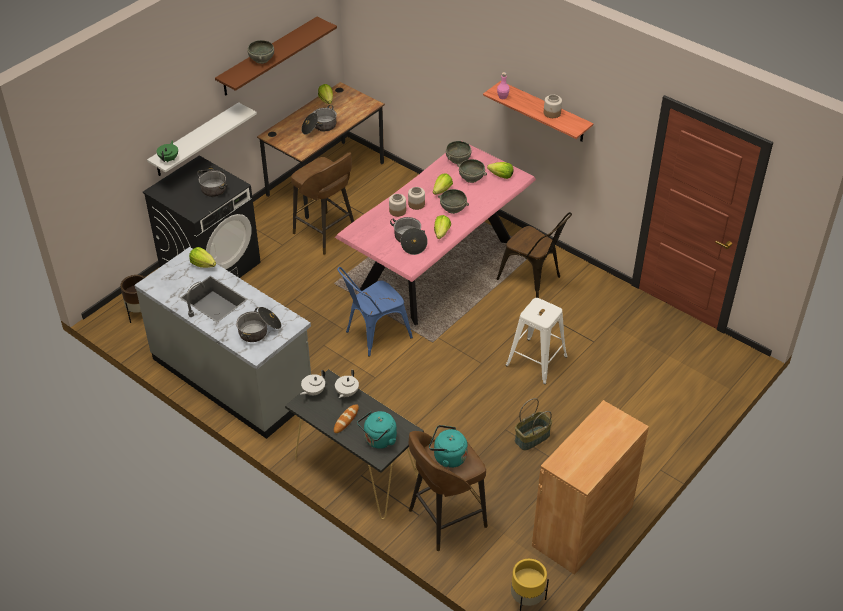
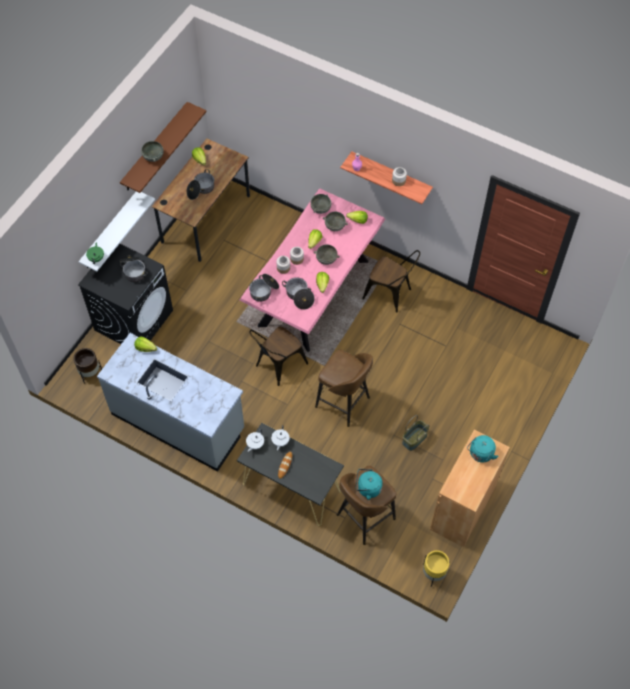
camera: 10 degrees left, 15 degrees up
cooking pot [236,307,282,342] -> cooking pot moved to [249,274,279,302]
brown stool [291,152,354,255] -> brown stool moved to [315,350,373,427]
blue chair [337,267,413,357] -> brown chair [249,327,308,386]
turquoise kettle [357,411,397,449] -> turquoise kettle moved to [467,435,499,463]
white stool [506,298,568,384] -> none

